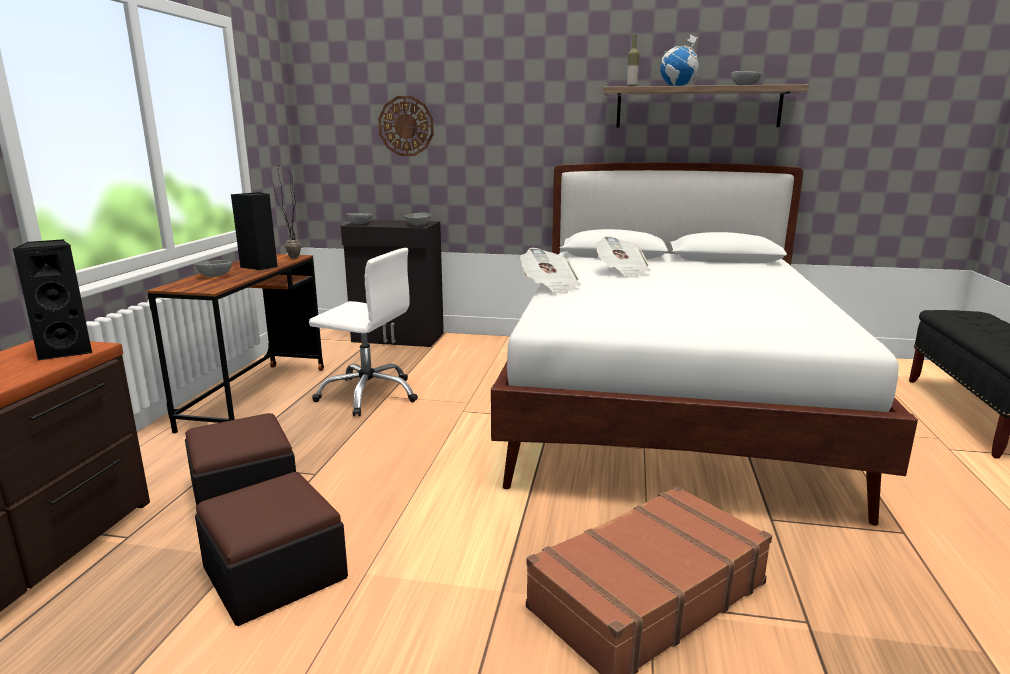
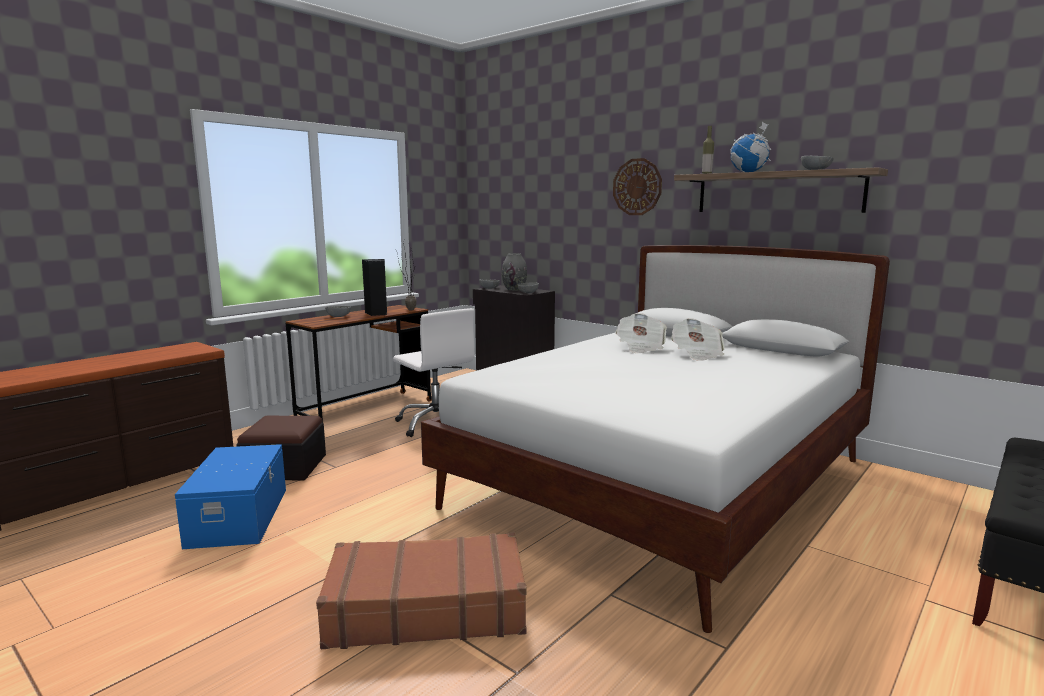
camera: 30 degrees right, 5 degrees down
black speaker [12,239,93,361] -> none
ottoman [195,472,348,626] -> blue storage box [175,444,286,549]
wall clock [378,96,434,156] -> wall clock moved to [613,158,662,215]
newspaper [520,248,581,295] -> newspaper moved to [671,318,725,361]
none -> grey vase [502,253,527,291]

